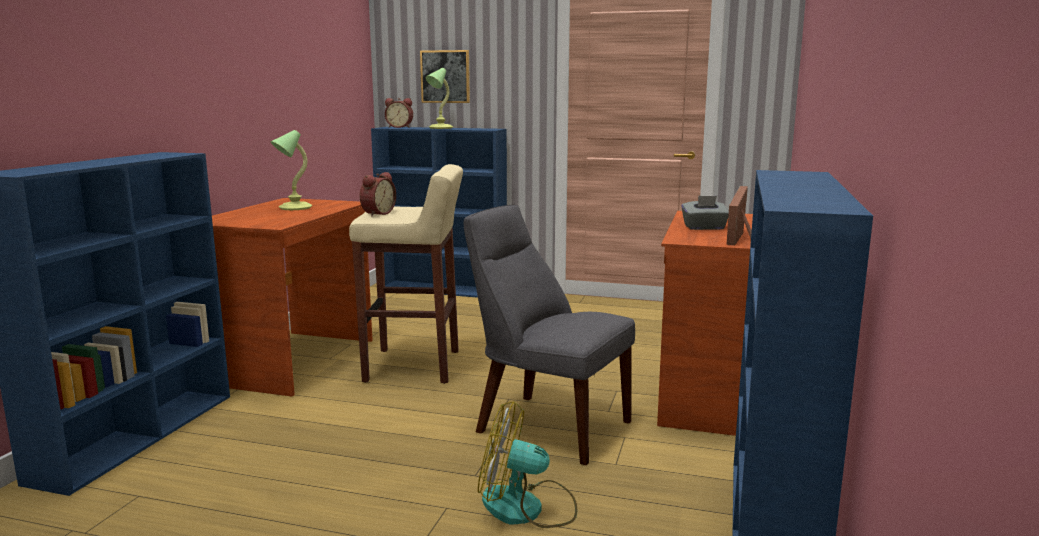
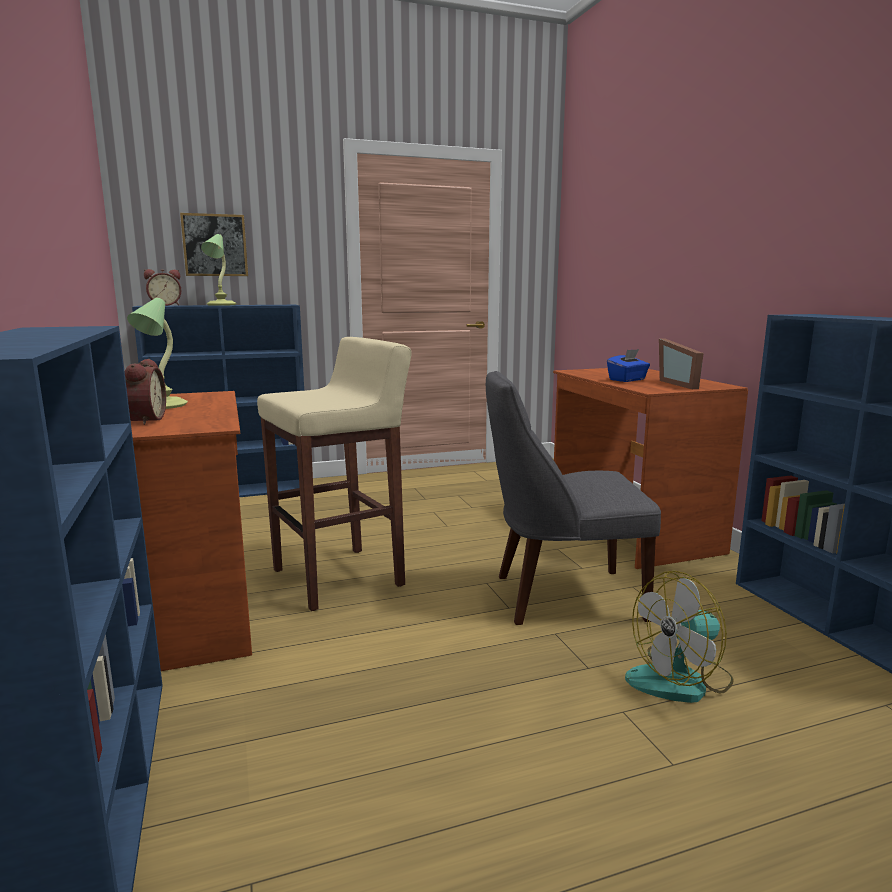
camera: 35 degrees left, 0 degrees up
alarm clock [360,172,396,217] -> alarm clock moved to [125,359,166,425]
grey tissue box [681,195,729,230] -> blue tissue box [607,349,650,382]

